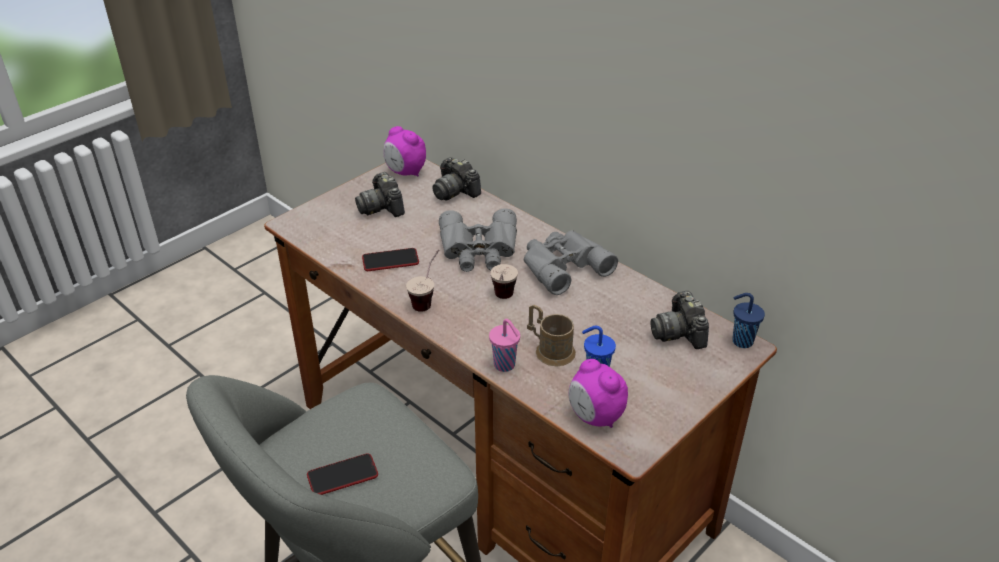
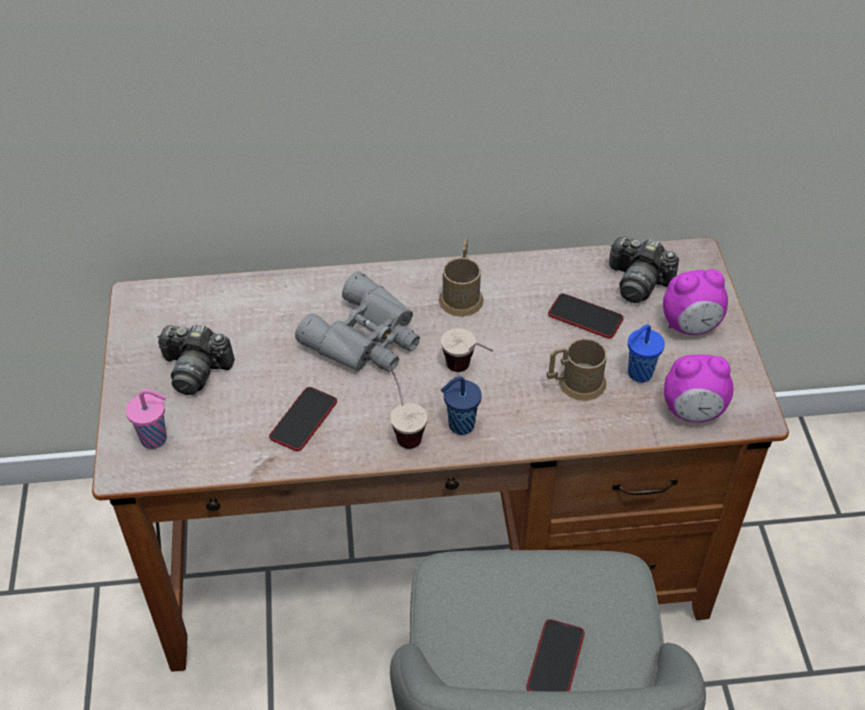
camera: 50 degrees left, 10 degrees up
alarm clock [383,126,426,177] -> alarm clock moved to [663,269,728,335]
camera [432,157,481,201] -> none
pink cup [489,319,520,372] -> pink cup moved to [126,389,167,449]
grey binoculars [524,230,618,295] -> brown mug [439,238,484,317]
blue cup [732,293,765,348] -> blue cup moved to [441,376,482,435]
none -> phone [548,293,624,339]

